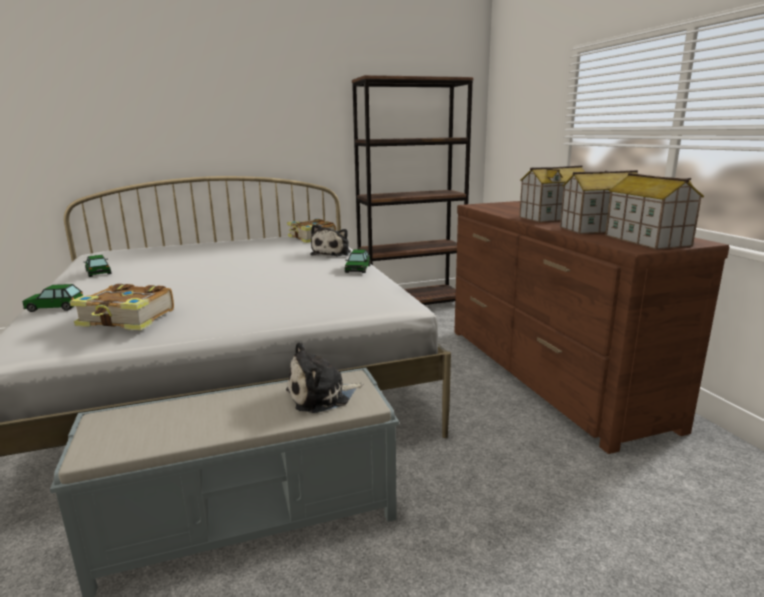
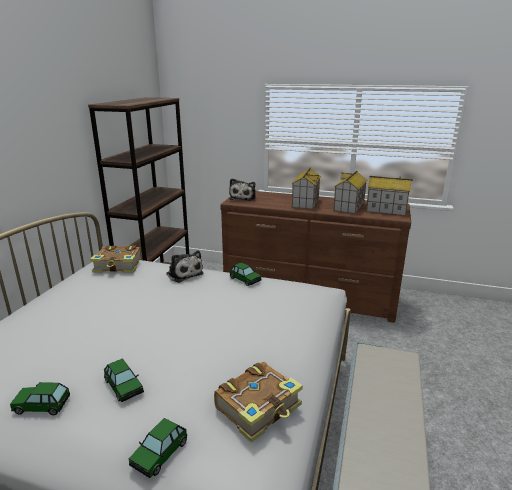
camera: 55 degrees left, 5 degrees up
plush toy [286,342,363,413] -> plush toy moved to [229,178,256,201]
none -> toy car [104,358,144,402]

